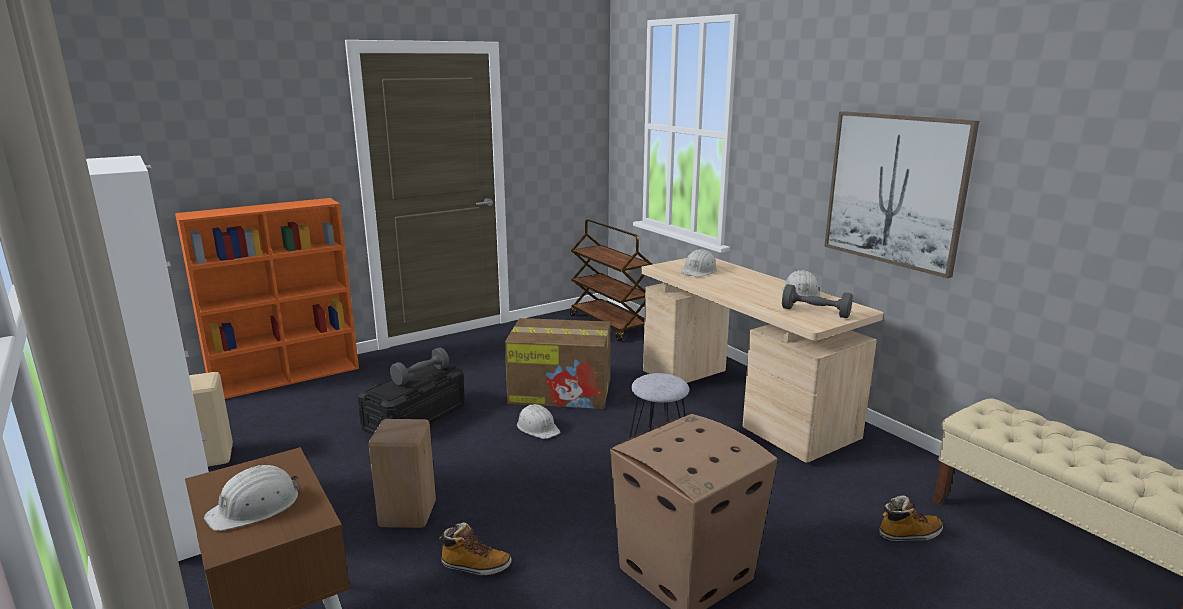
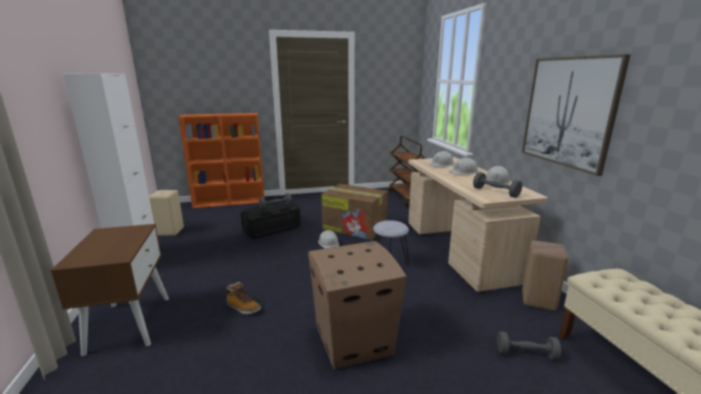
camera: 20 degrees right, 0 degrees up
white hard hat [204,465,300,531] -> white hard hat moved to [448,158,478,175]
beige stool [368,419,436,528] -> beige stool moved to [522,240,568,311]
boot [879,495,943,541] -> grey dumbbell [497,331,561,360]

